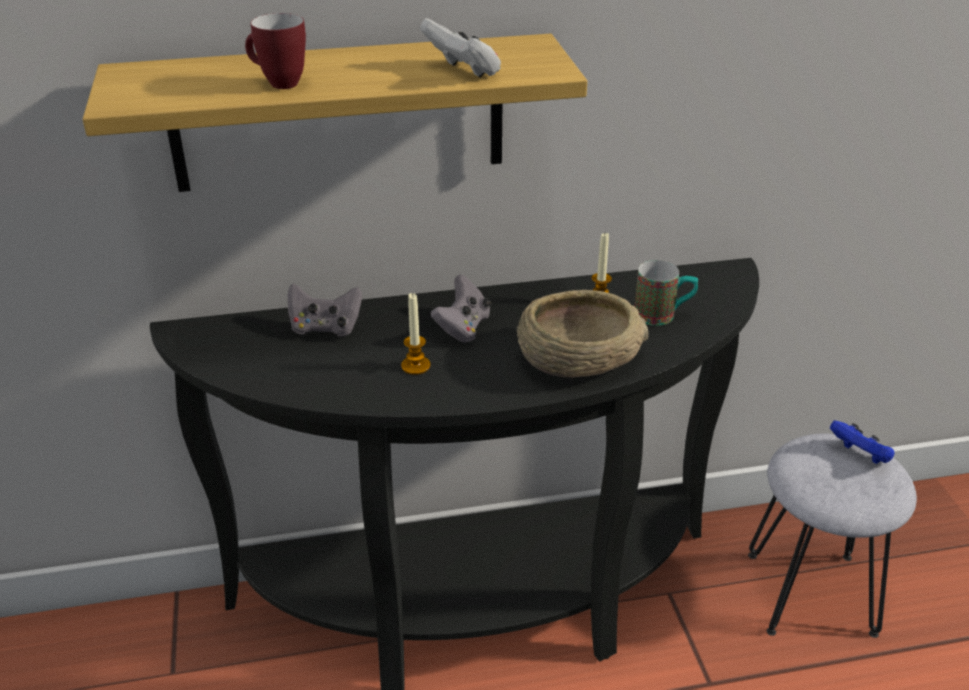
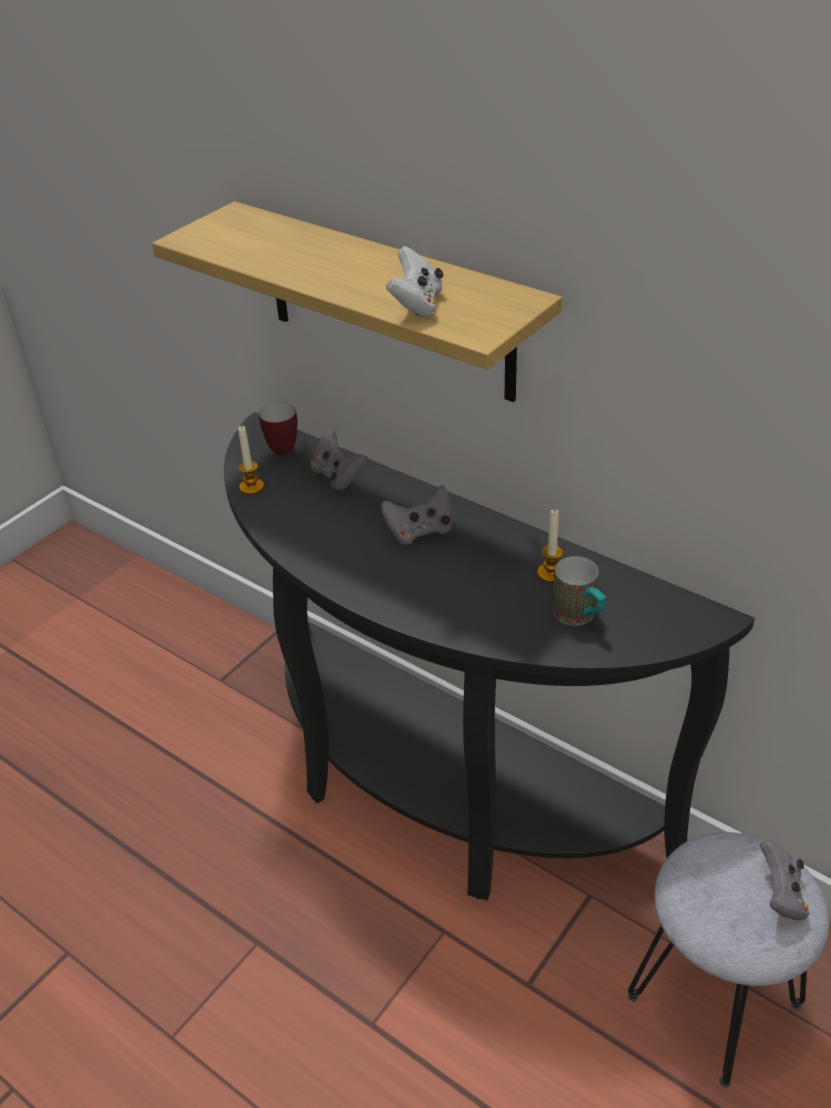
camera: 50 degrees right, 5 degrees up
mug [245,13,306,89] -> mug moved to [259,402,297,456]
candle [401,293,430,375] -> candle moved to [238,426,264,495]
beige bowl [517,290,648,378] -> none
blue game controller [830,420,895,464] -> grey game controller [760,839,809,921]

